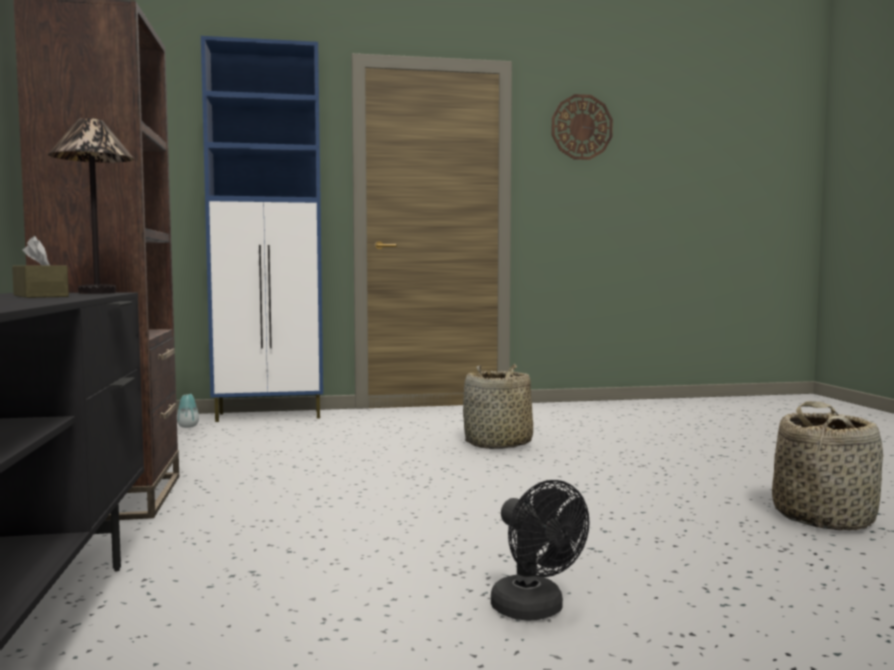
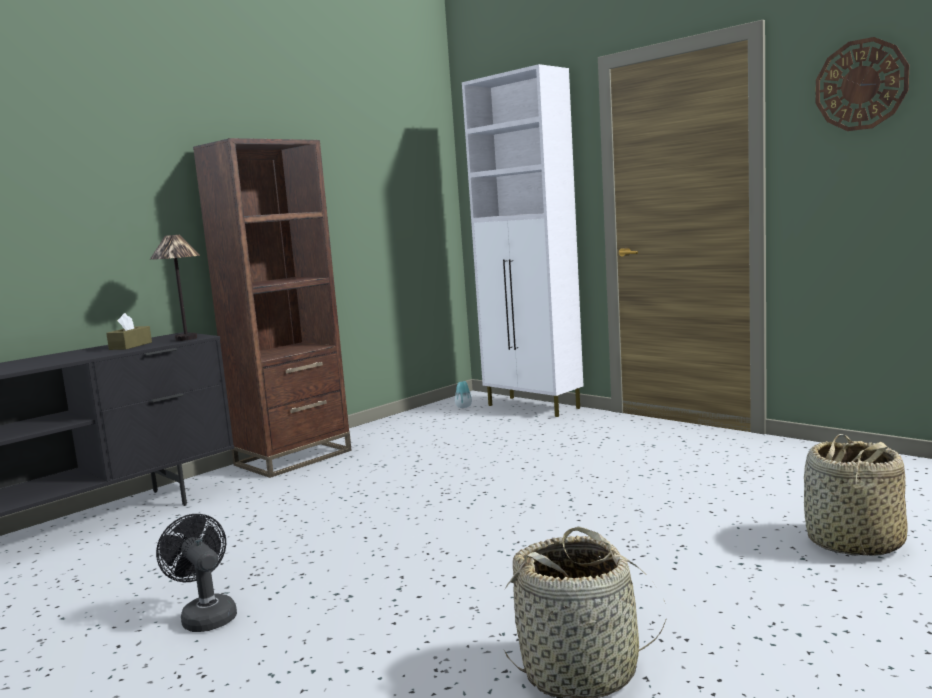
camera: 55 degrees right, 5 degrees up
blue cabinet [201,36,323,422] -> white cabinet [462,64,583,417]
basket [463,364,533,449] -> basket moved to [804,434,908,556]
black fan [491,480,589,620] -> black fan turned 120 degrees clockwise [156,514,237,632]

